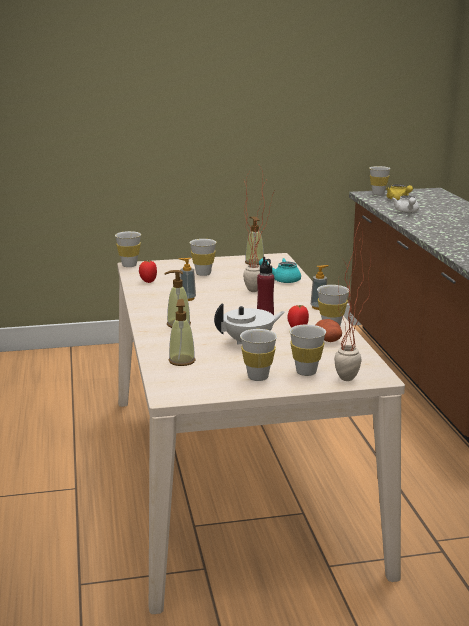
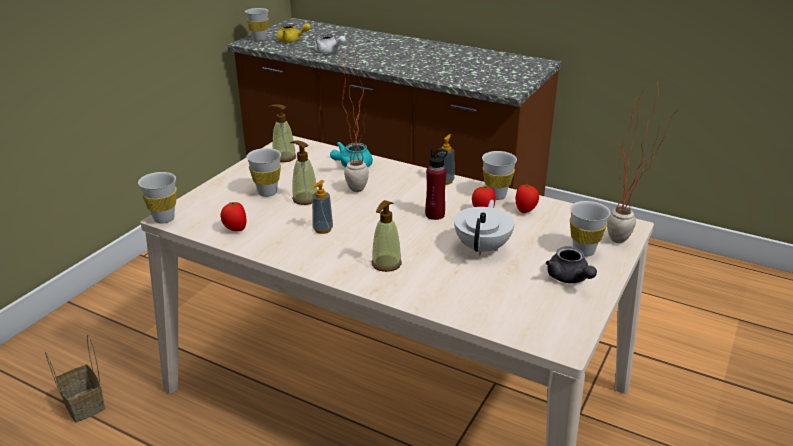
camera: 50 degrees left, 10 degrees up
soap dispenser [169,299,196,366] -> soap dispenser moved to [290,140,317,205]
white cup [240,329,277,381] -> grey teapot [546,246,597,283]
potato [315,319,342,342] -> tomato [516,183,539,213]
none -> basket [45,335,106,422]

